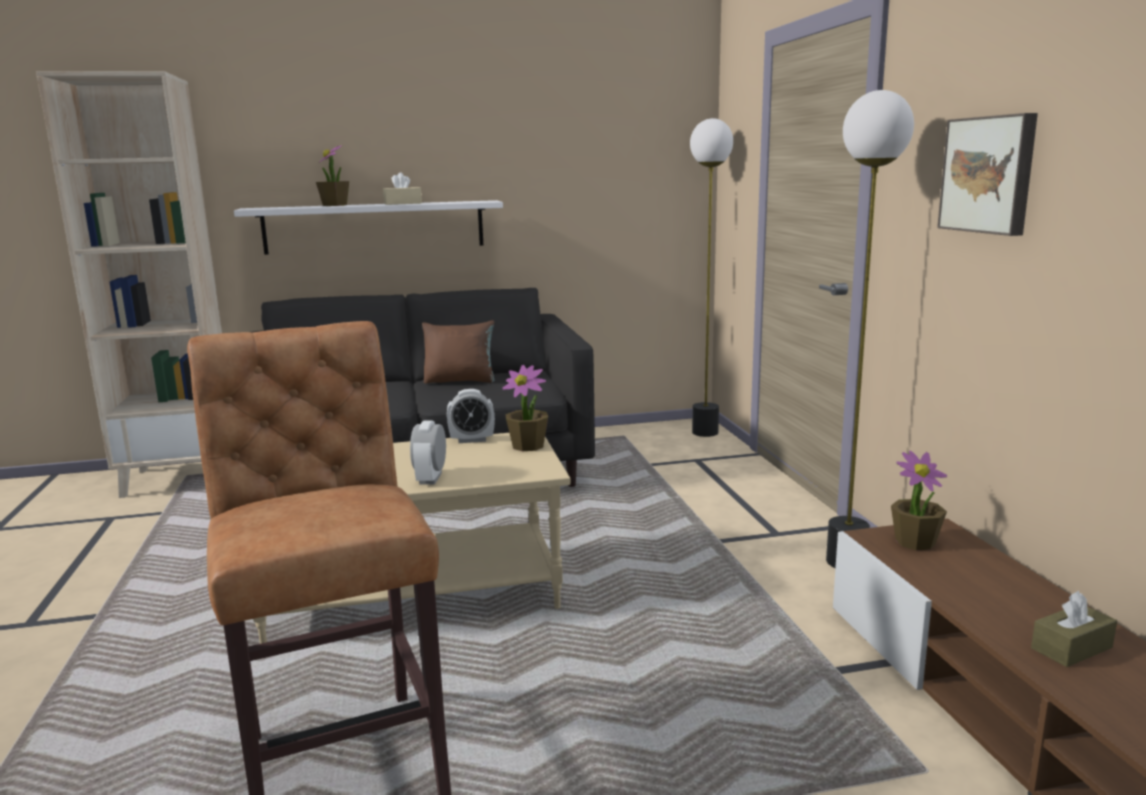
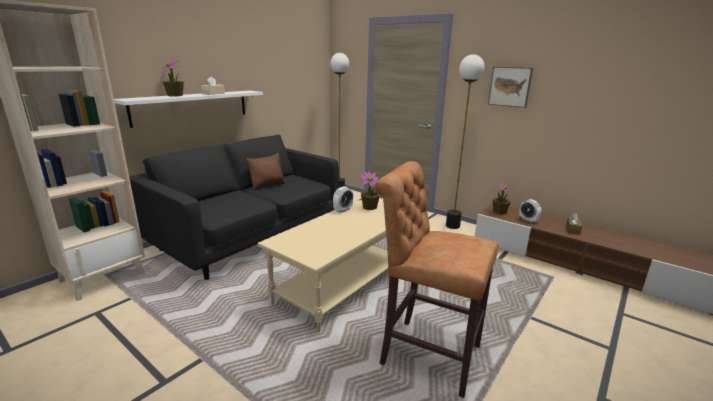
camera: 40 degrees left, 5 degrees up
alarm clock [410,420,446,485] -> alarm clock moved to [519,199,541,223]

